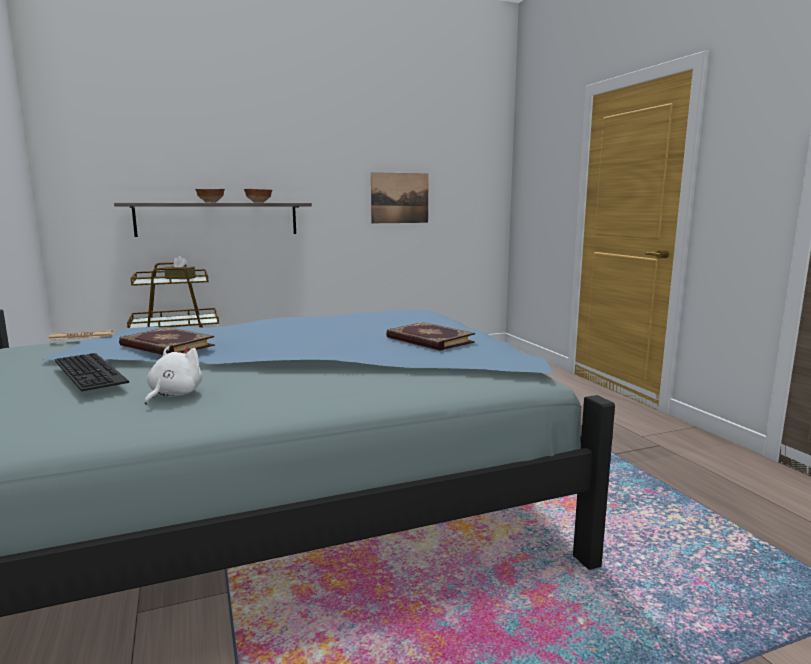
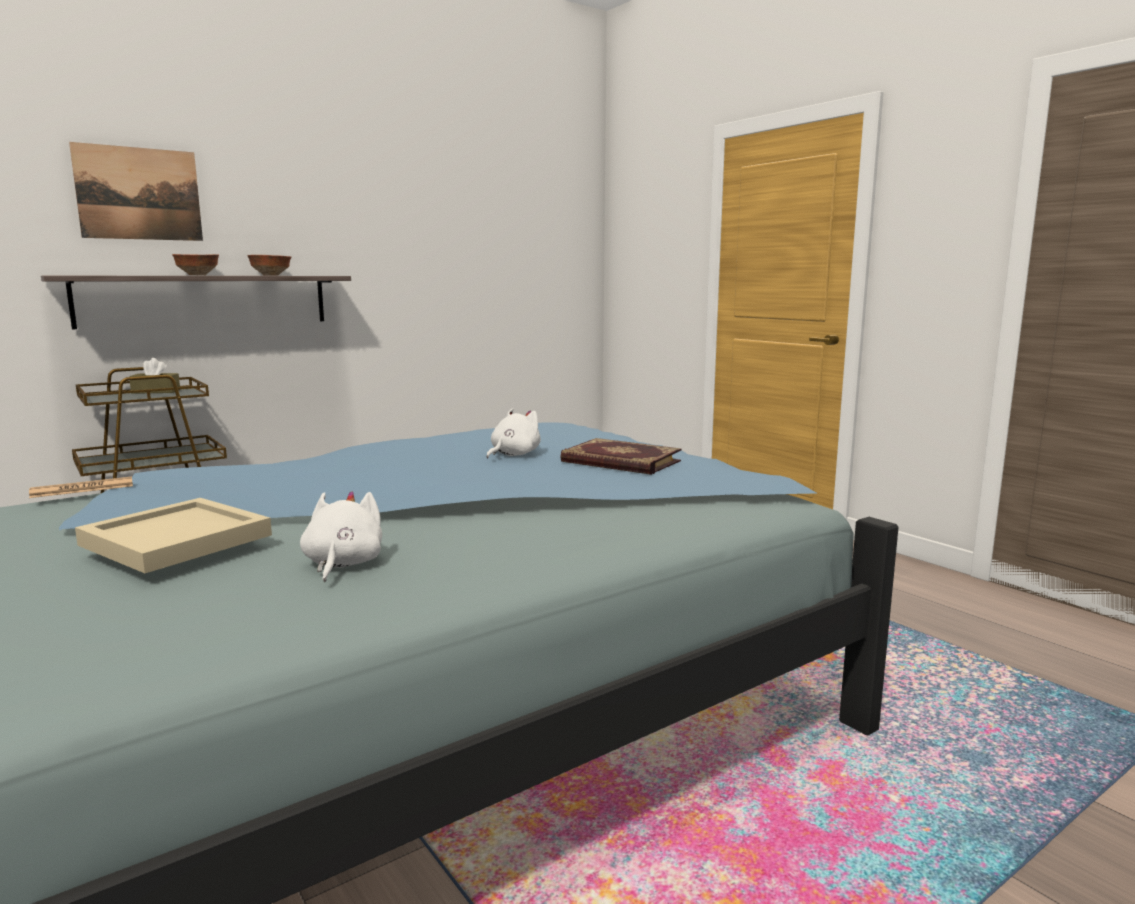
camera: 15 degrees left, 0 degrees up
keyboard [54,353,129,391] -> beige tray [75,498,272,573]
book [119,327,215,355] -> none
picture [371,172,429,223] -> picture moved to [69,142,203,241]
none -> white plush toy [486,408,541,459]

